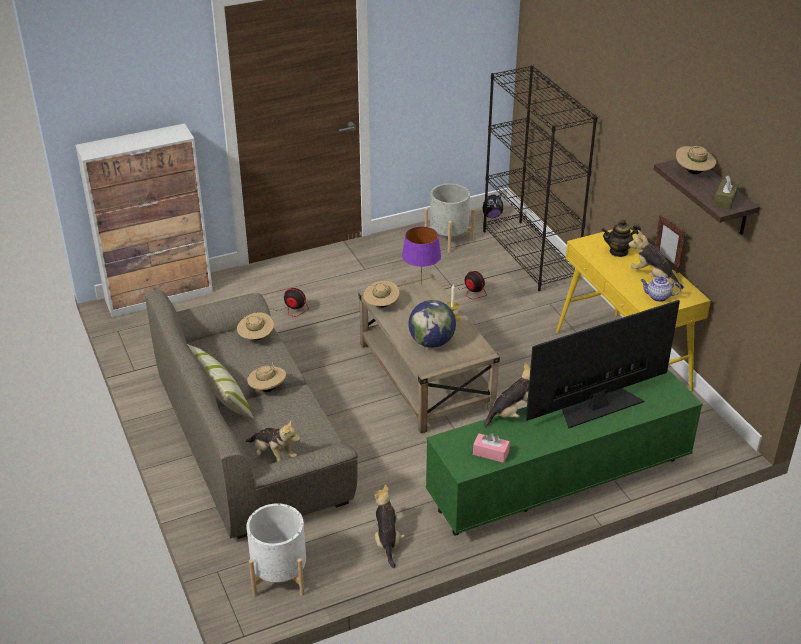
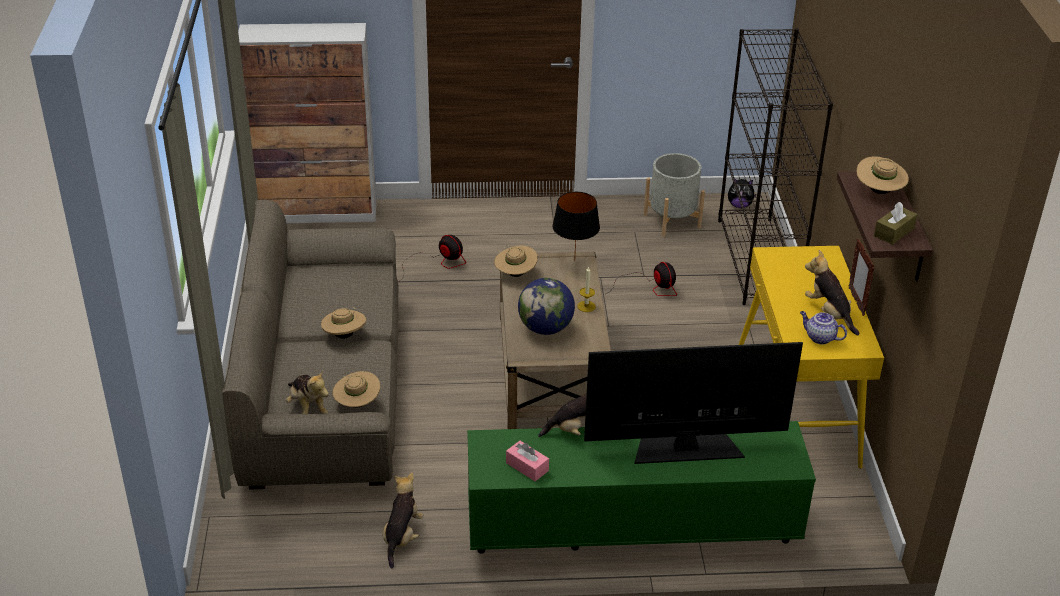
camera: 20 degrees right, 0 degrees up
pillow [187,344,254,420] -> none
beige hat [237,312,274,340] -> beige hat moved to [333,371,380,407]
white planter [246,503,306,597] -> none
purple table lamp [402,226,441,283] -> black table lamp [552,192,600,262]
teapot [601,219,641,257] -> none

